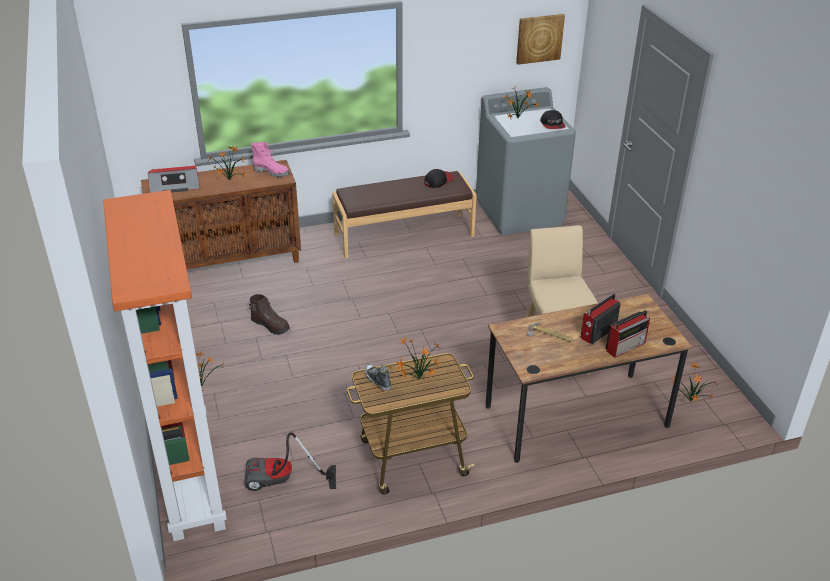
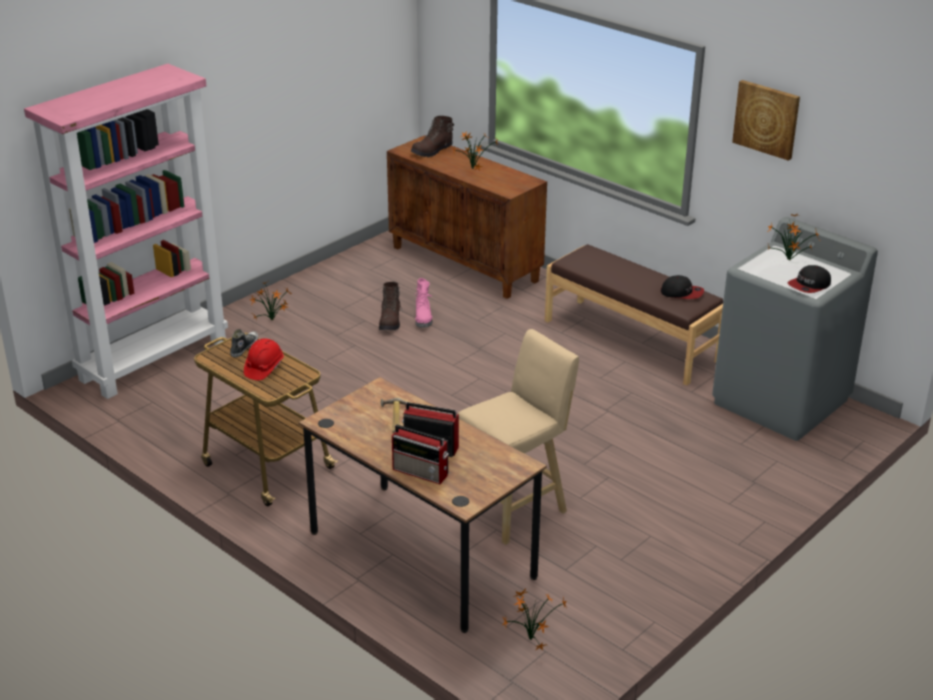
camera: 60 degrees right, 5 degrees down
orange bookcase [103,190,227,541] -> pink bookcase [24,64,228,399]
radio [148,166,200,193] -> brown boot [411,116,454,157]
vacuum cleaner [244,432,336,491] -> none
pink boot [251,142,289,177] -> pink boot moved to [415,278,432,328]
potted plant [395,337,442,379] -> red hard hat [244,338,284,380]
picture [516,14,565,65] -> picture moved to [732,80,800,161]

